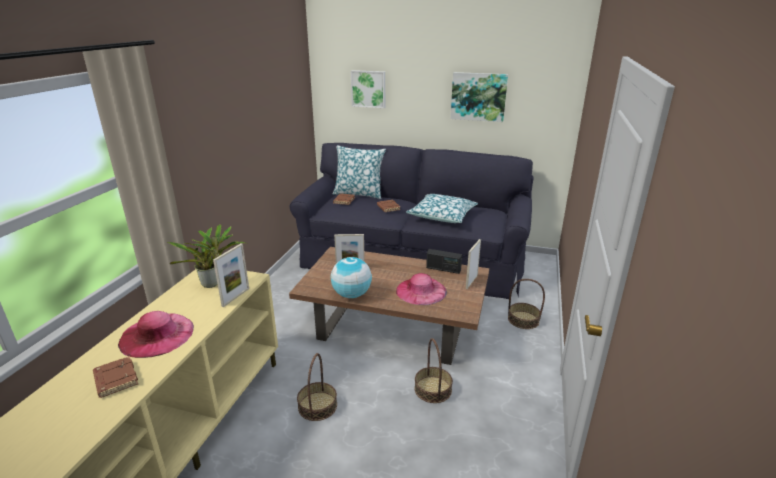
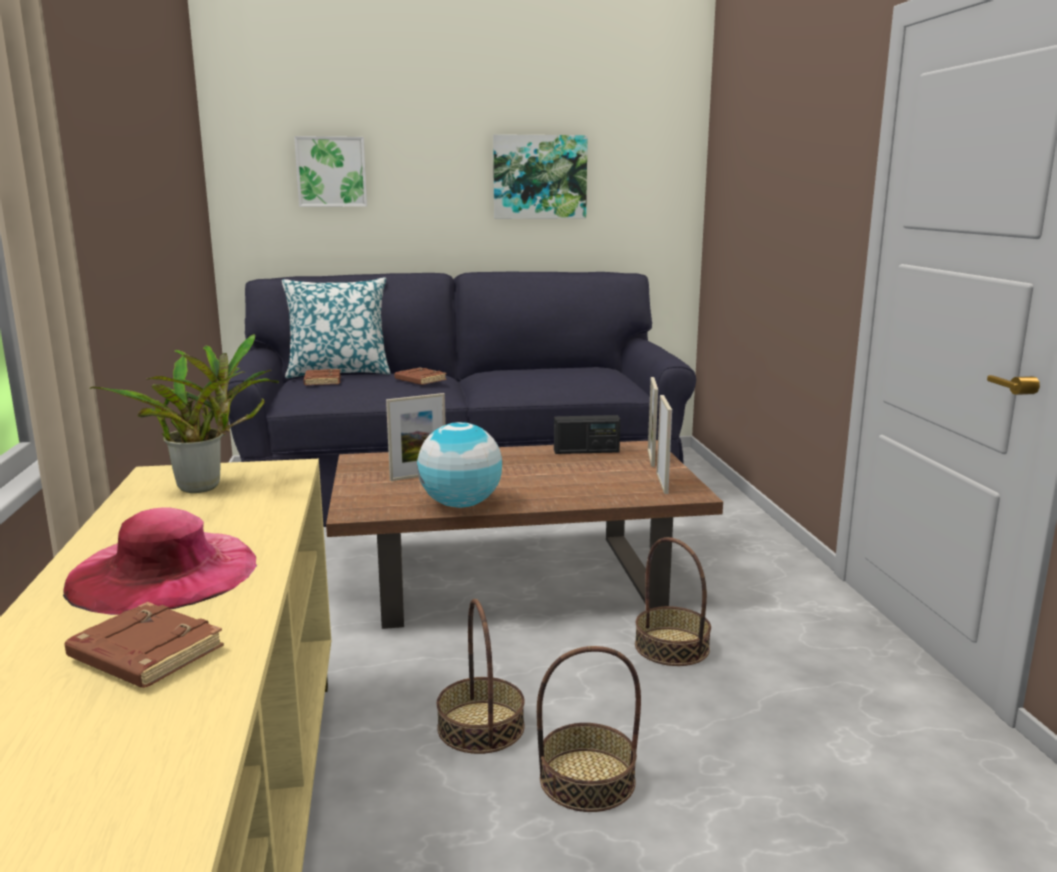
camera: 25 degrees left, 10 degrees down
picture frame [213,244,249,307] -> picture frame moved to [657,395,672,494]
pink hat [396,273,447,305] -> none
pillow [406,194,478,223] -> none
basket [508,279,545,329] -> basket moved to [537,646,641,812]

